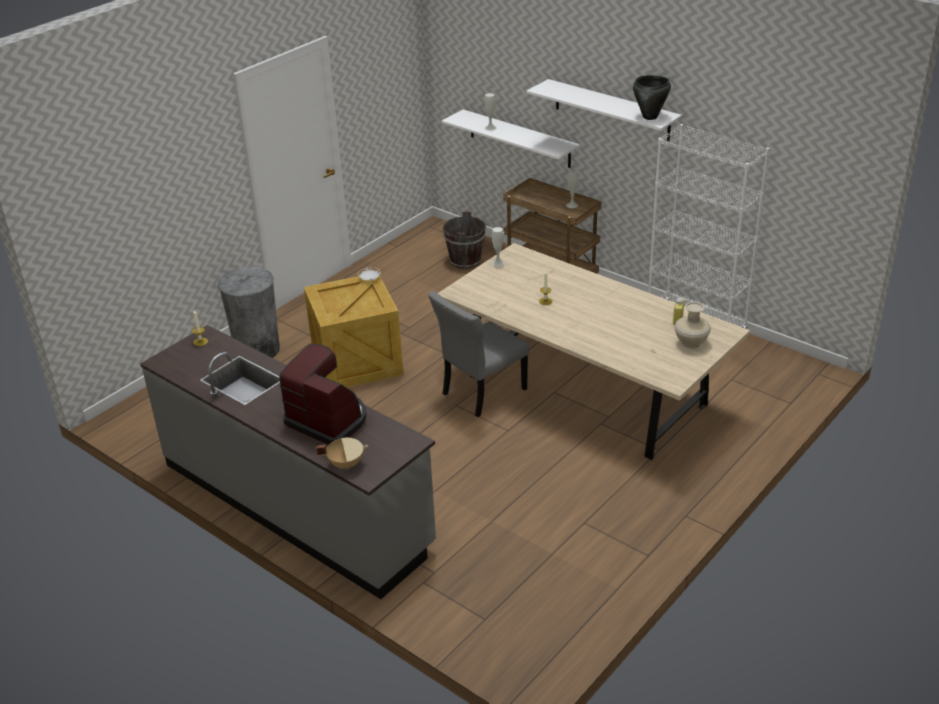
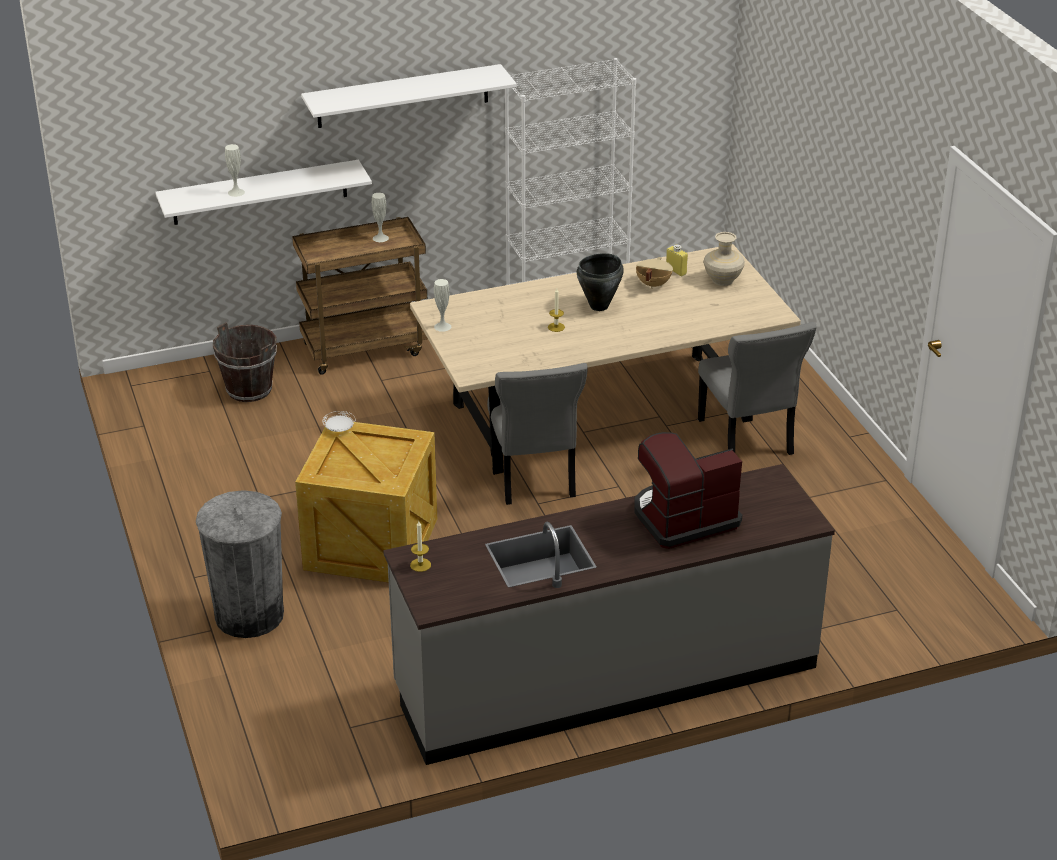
camera: 60 degrees left, 0 degrees up
beige cooking pot [316,438,368,470] -> beige cooking pot moved to [636,257,673,289]
black cooking pot [633,75,671,120] -> black cooking pot moved to [577,253,624,311]
none -> grey chair [698,322,817,455]

